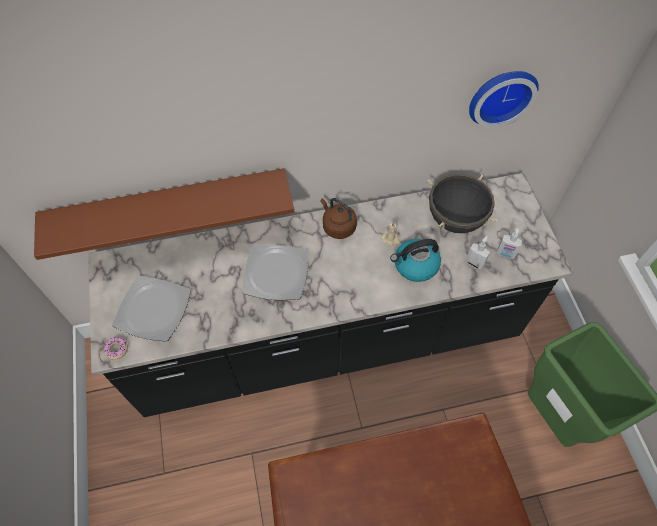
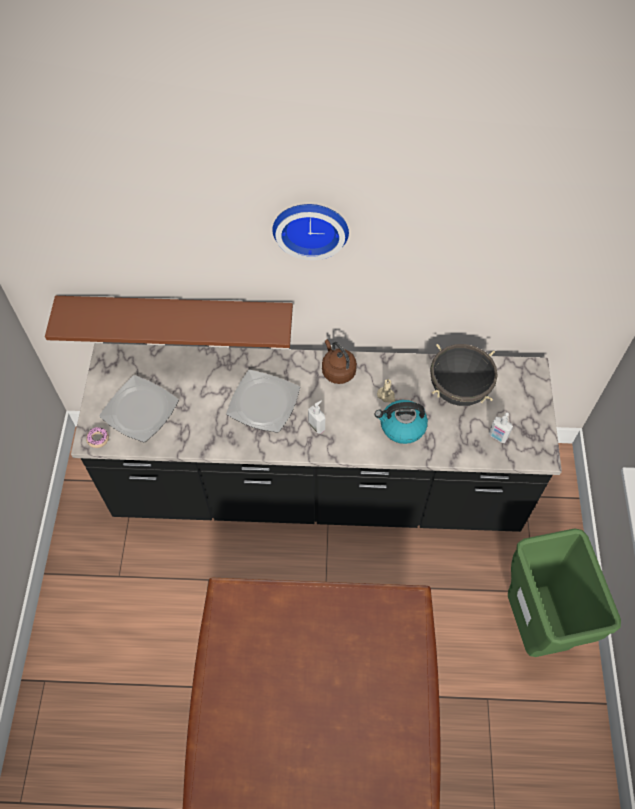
camera: 15 degrees right, 0 degrees up
soap dispenser [465,236,490,270] -> soap dispenser moved to [308,401,325,434]
wall clock [469,71,539,128] -> wall clock moved to [272,204,349,260]

